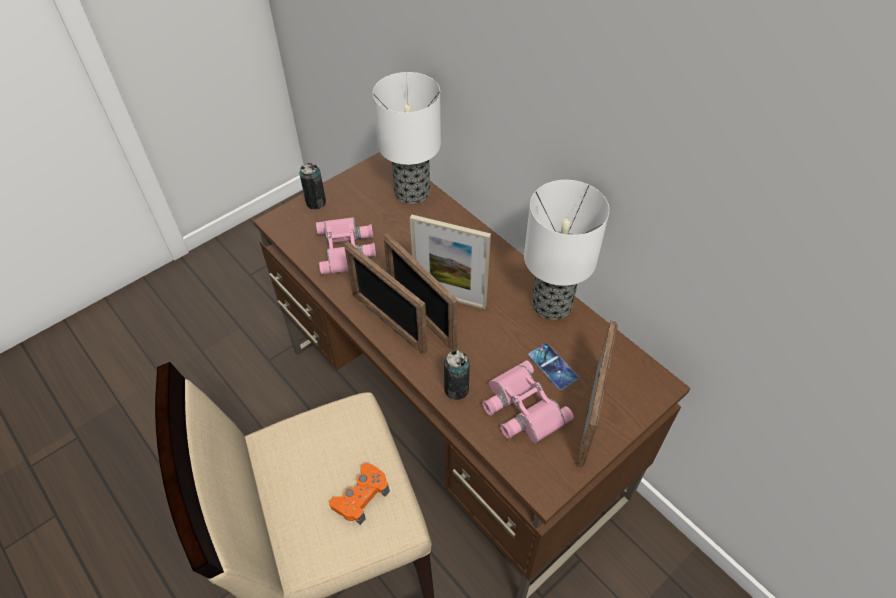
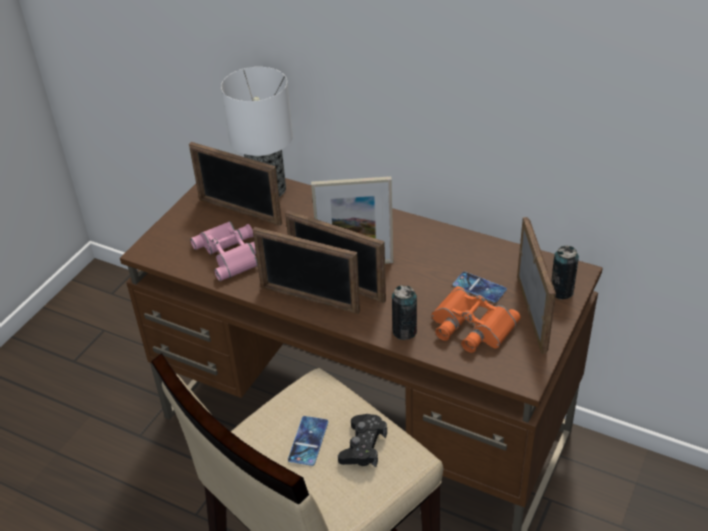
camera: 20 degrees left, 10 degrees down
can [300,163,326,209] -> can moved to [551,246,579,300]
orange game controller [329,463,390,525] -> black game controller [338,414,387,467]
pink binoculars [482,360,574,443] -> orange binoculars [432,286,521,353]
table lamp [524,180,609,320] -> none
none -> picture frame [189,142,282,226]
none -> phone [288,416,328,466]

